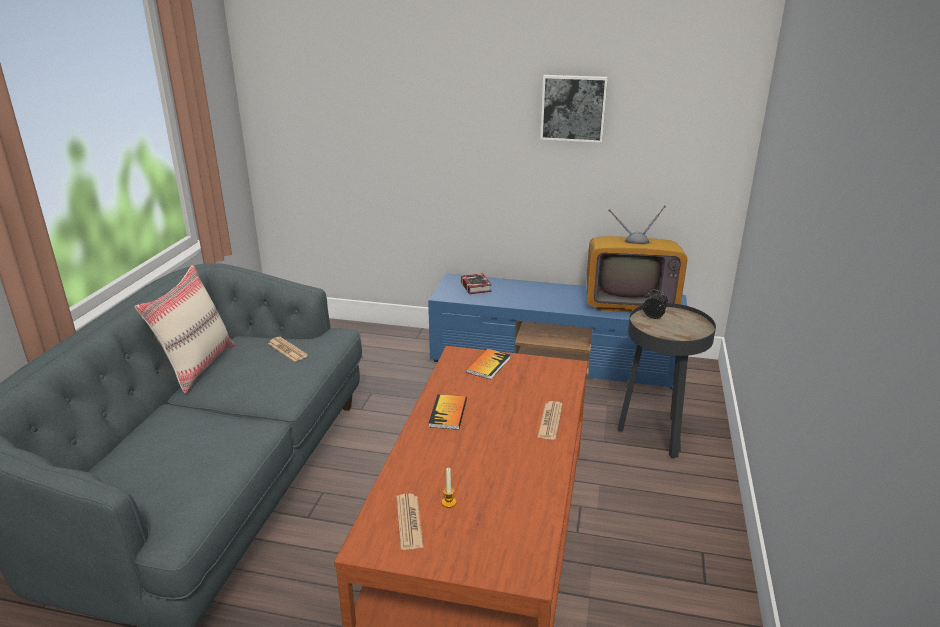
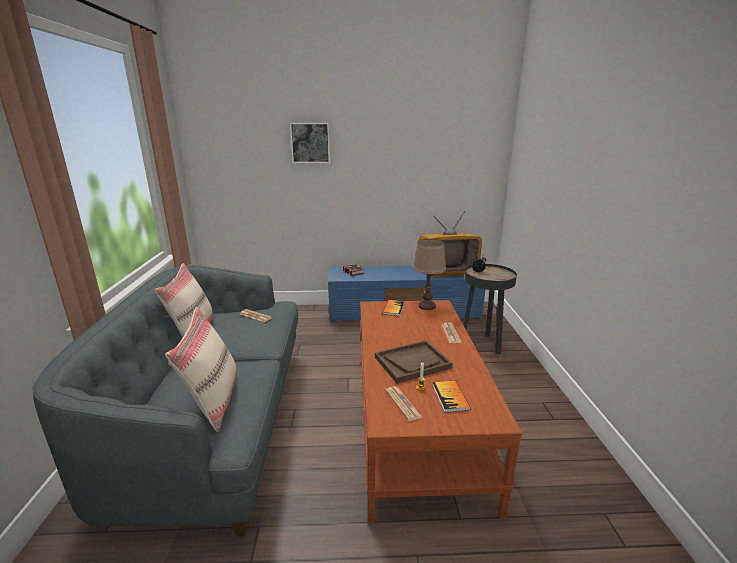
camera: 15 degrees left, 5 degrees down
book [429,394,467,430] -> book moved to [432,381,471,412]
picture [540,75,608,143] -> picture moved to [290,123,330,163]
none -> beige pillow [165,307,237,432]
none -> brown tray [375,340,453,384]
none -> brown table lamp [413,239,446,310]

